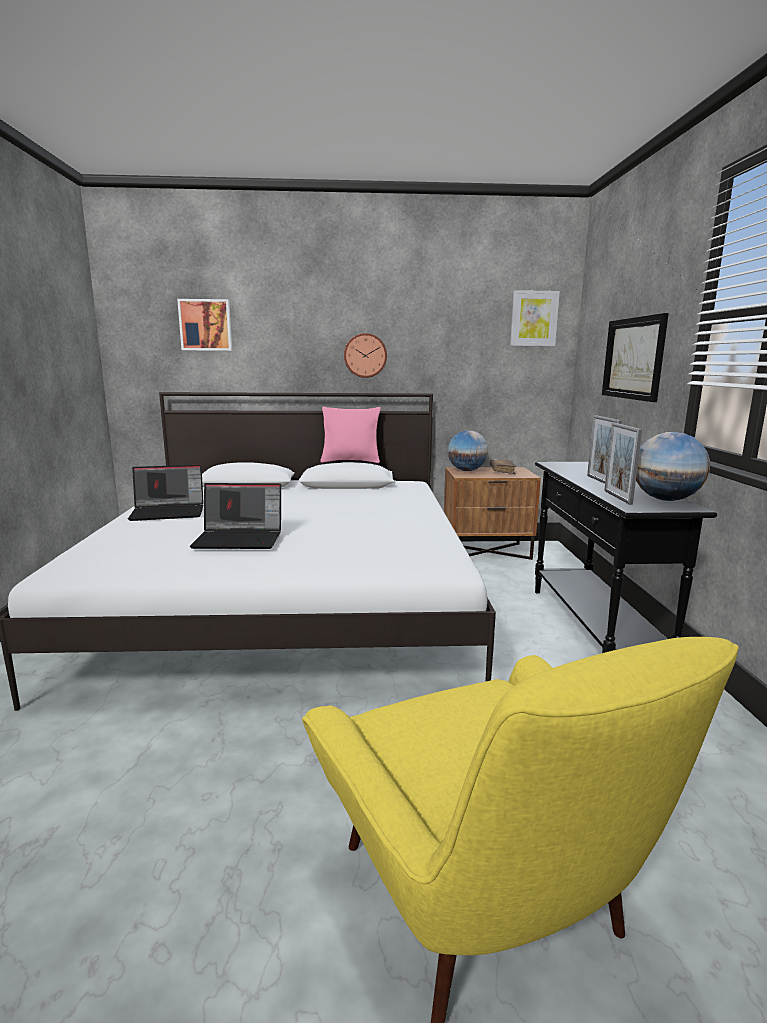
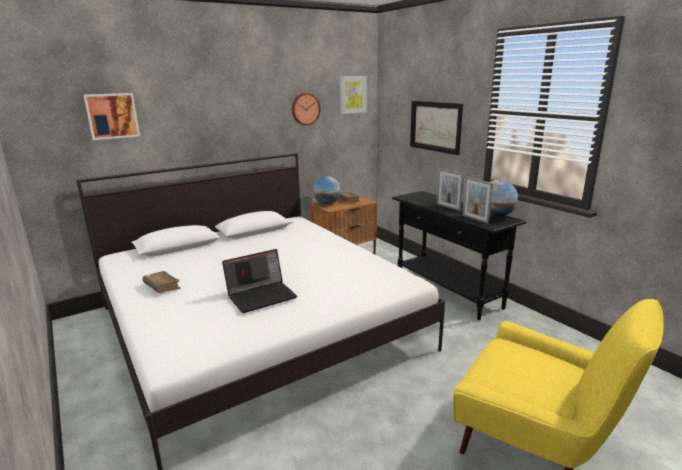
camera: 30 degrees left, 5 degrees up
laptop [128,465,204,521] -> brown book [143,271,180,293]
pink pillow [320,406,381,463] -> none
wall clock [344,333,387,378] -> wall clock moved to [292,93,320,125]

